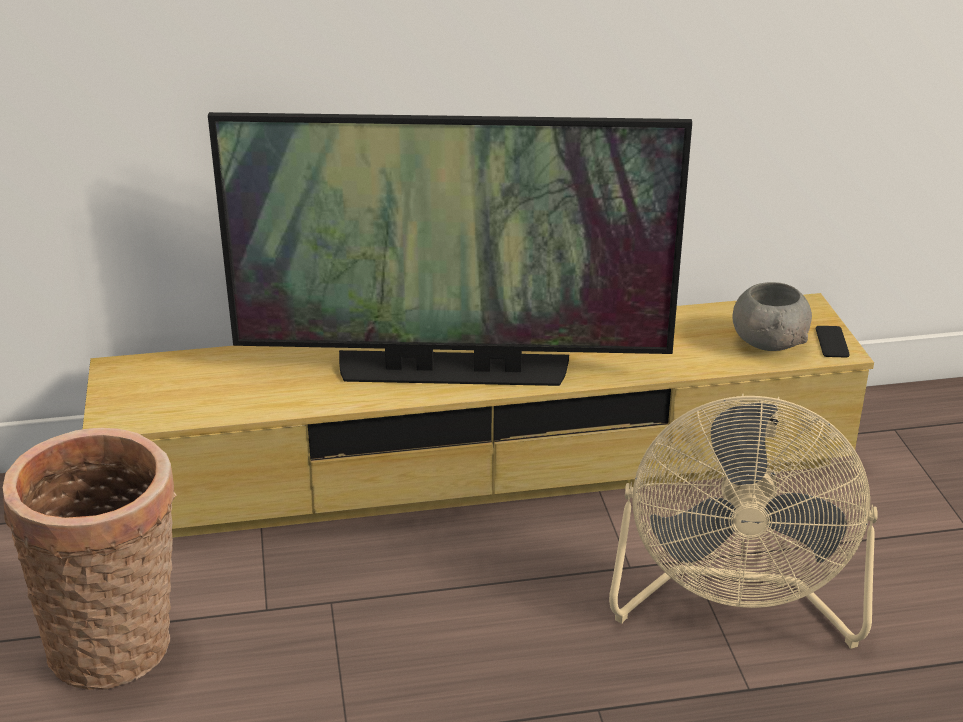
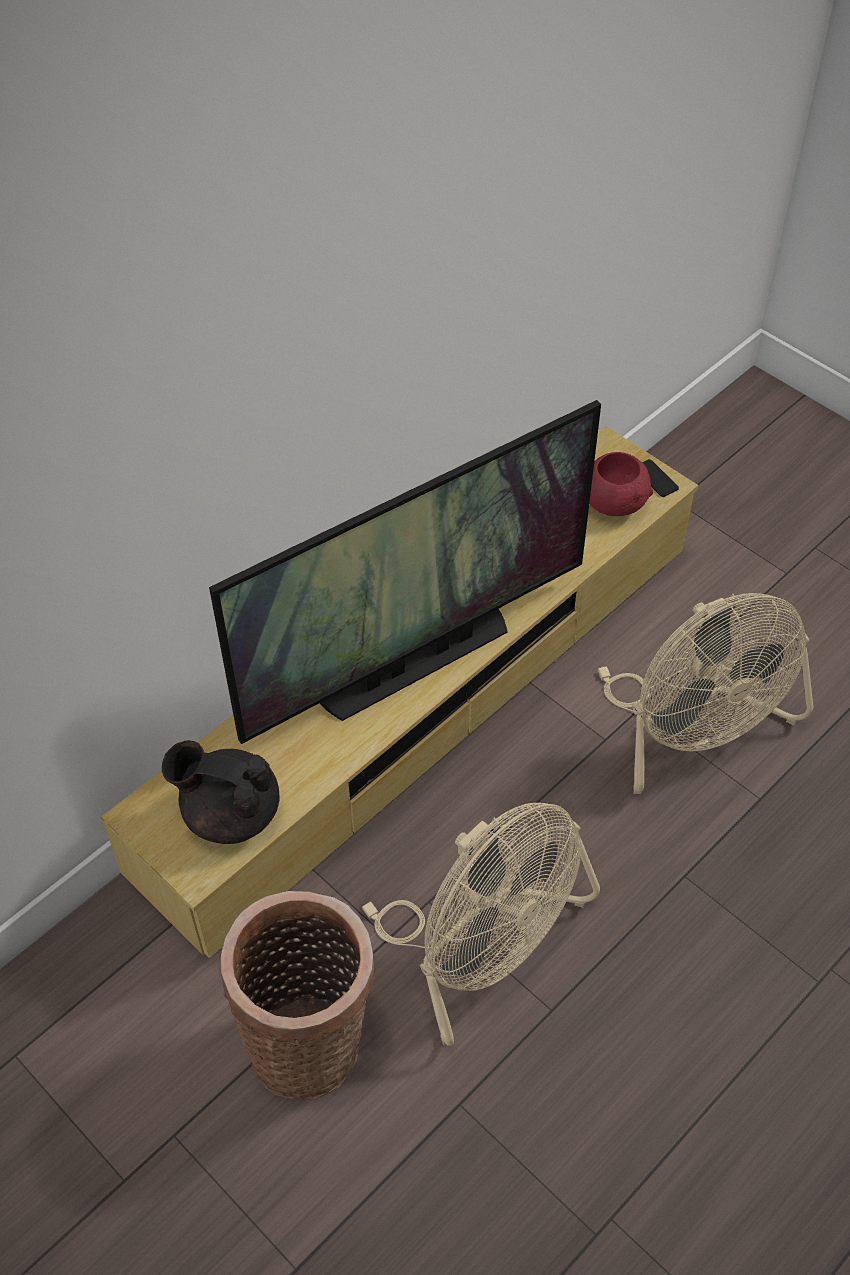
camera: 35 degrees left, 20 degrees up
grey bowl [733,282,812,351] -> red bowl [589,452,653,516]
none -> black teapot [162,740,279,844]
none -> beige fan [362,803,600,1046]

